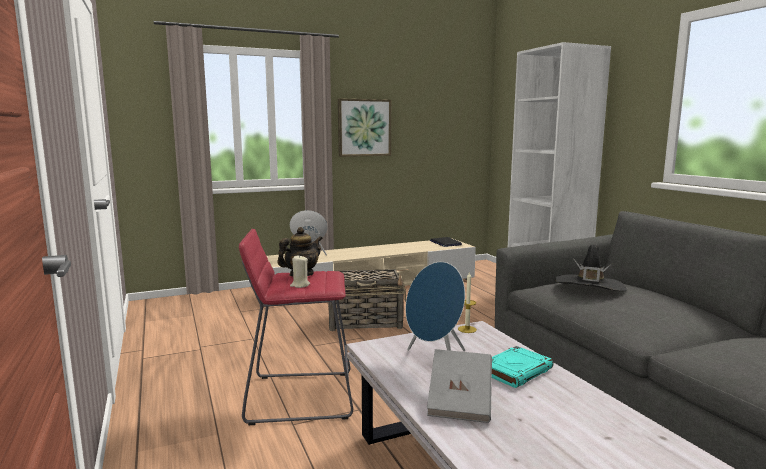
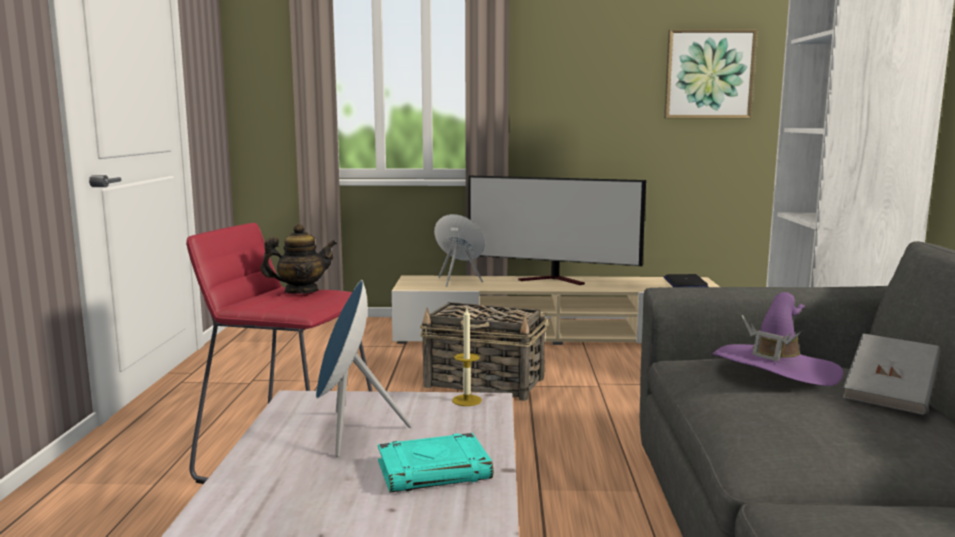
camera: 25 degrees right, 0 degrees up
beige candle [290,255,310,288] -> none
picture [338,98,391,157] -> picture moved to [664,29,757,118]
grey book [427,349,492,423] -> grey book moved to [843,333,940,415]
black hat [555,244,626,292] -> purple hat [713,292,843,386]
none -> television [468,175,646,285]

